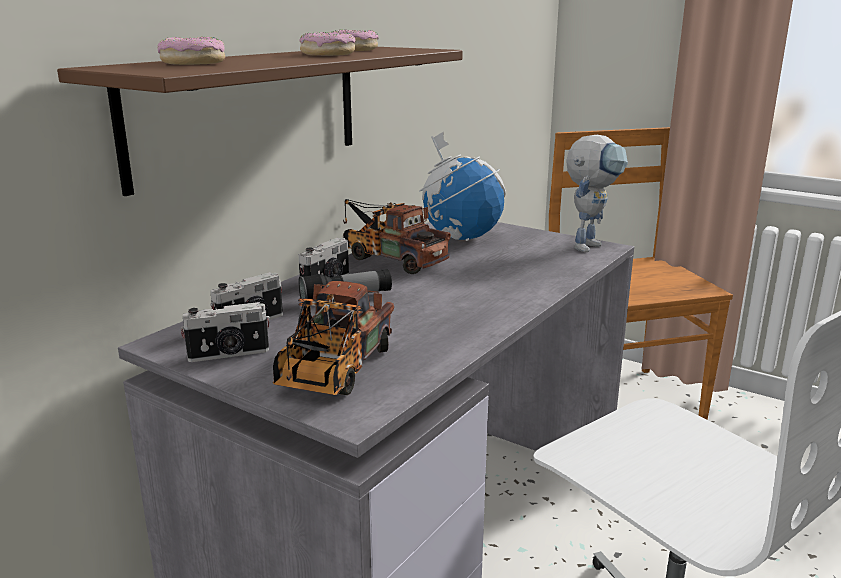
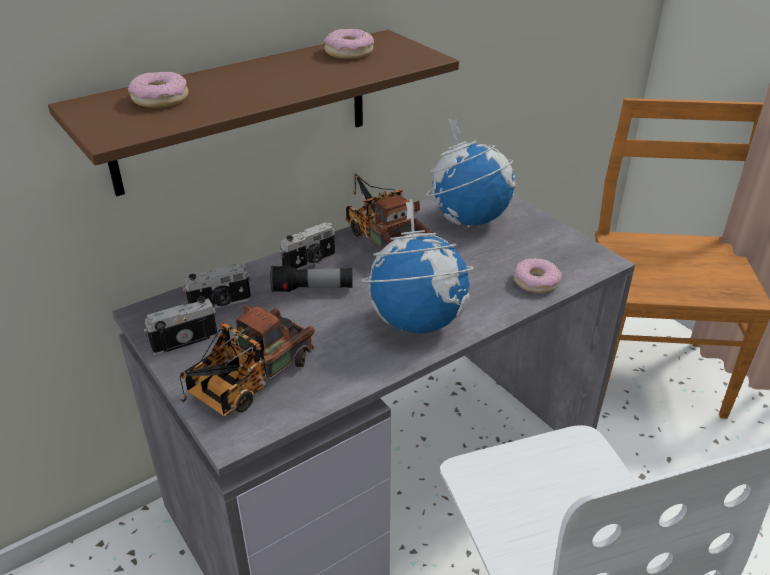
camera: 20 degrees right, 15 degrees up
camera [180,302,270,362] -> camera turned 150 degrees clockwise [144,297,218,355]
donut [299,32,355,56] -> donut moved to [514,258,562,293]
toy robot [566,135,628,252] -> none
none -> globe [362,199,474,333]

